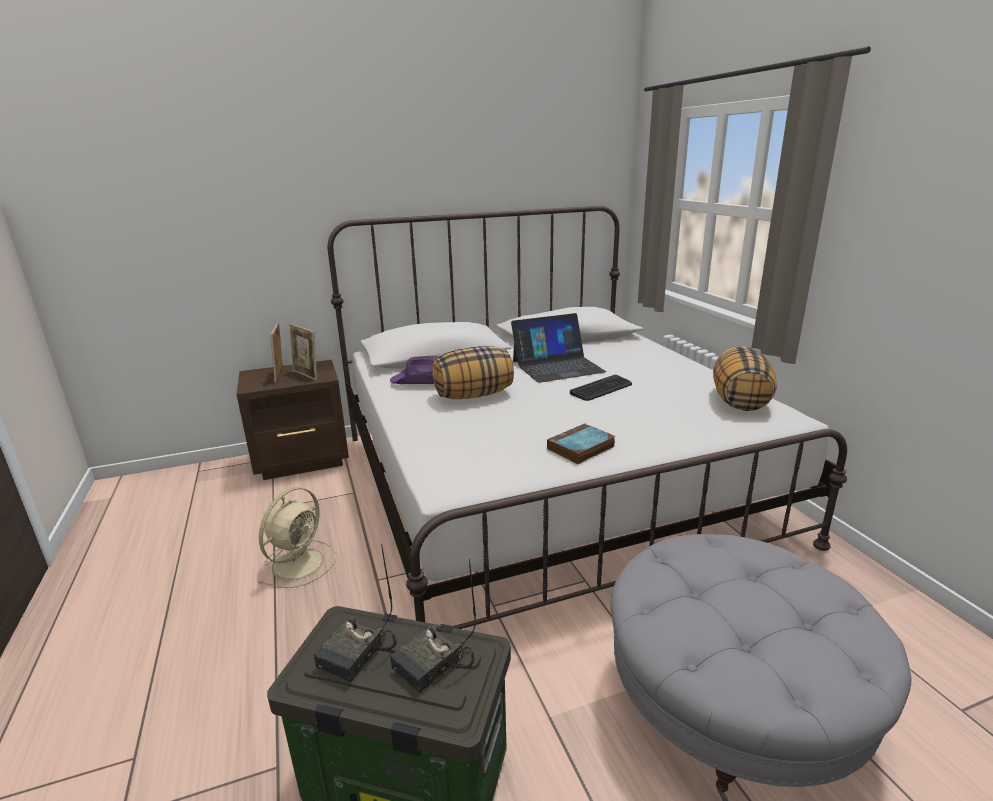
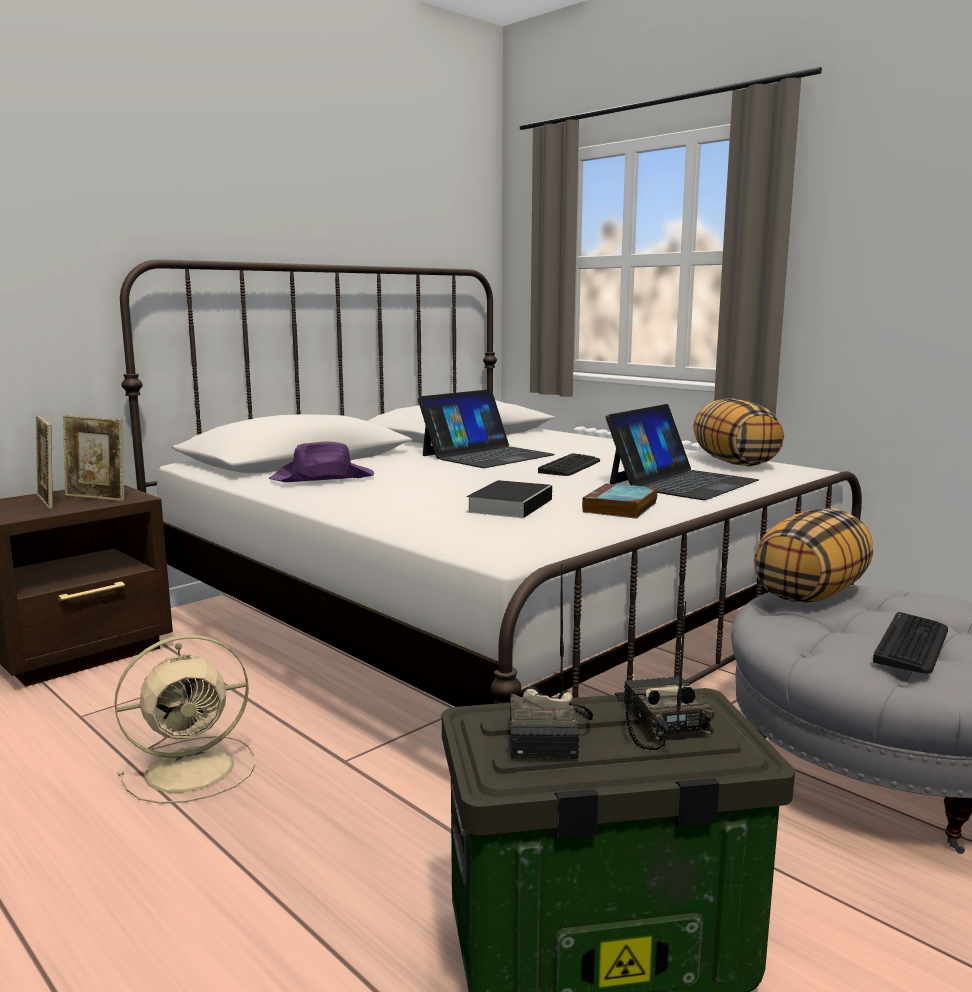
camera: 25 degrees left, 10 degrees down
beige fan [257,487,336,588] -> beige fan turned 60 degrees clockwise [114,635,255,804]
radio [390,559,476,693] -> radio turned 150 degrees clockwise [624,601,715,750]
pillow [432,346,514,399] -> pillow moved to [754,508,873,603]
none -> book [466,480,553,518]
none -> laptop [606,404,759,500]
none -> keyboard [873,612,948,674]

